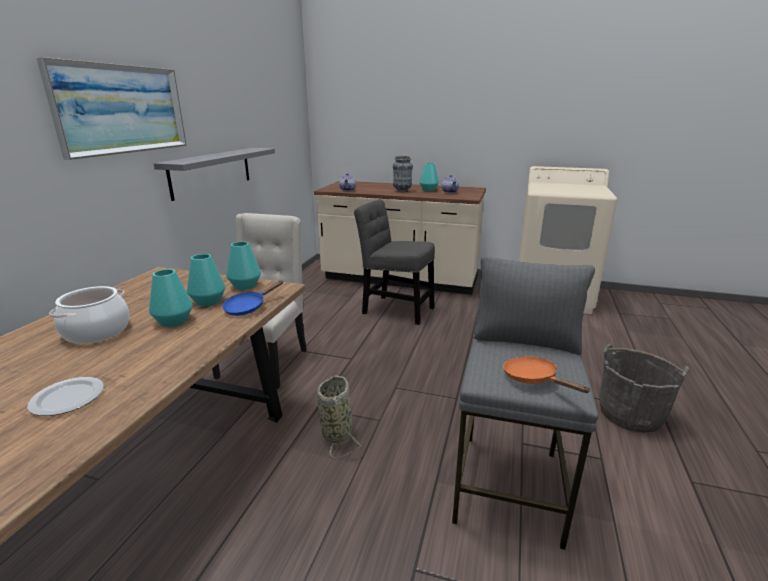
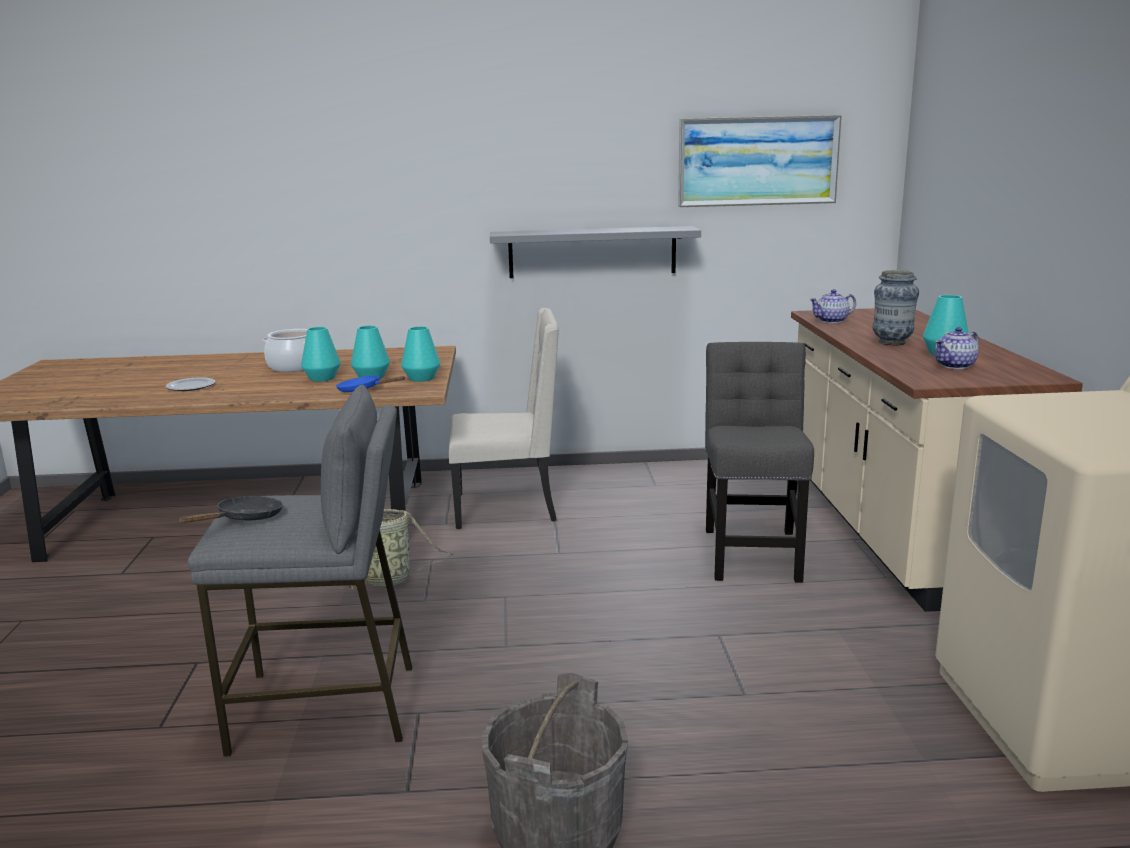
camera: 70 degrees right, 5 degrees down
picture [36,57,187,160] -> picture moved to [678,115,842,207]
orange frying pan [503,356,591,393] -> black frying pan [178,496,283,523]

